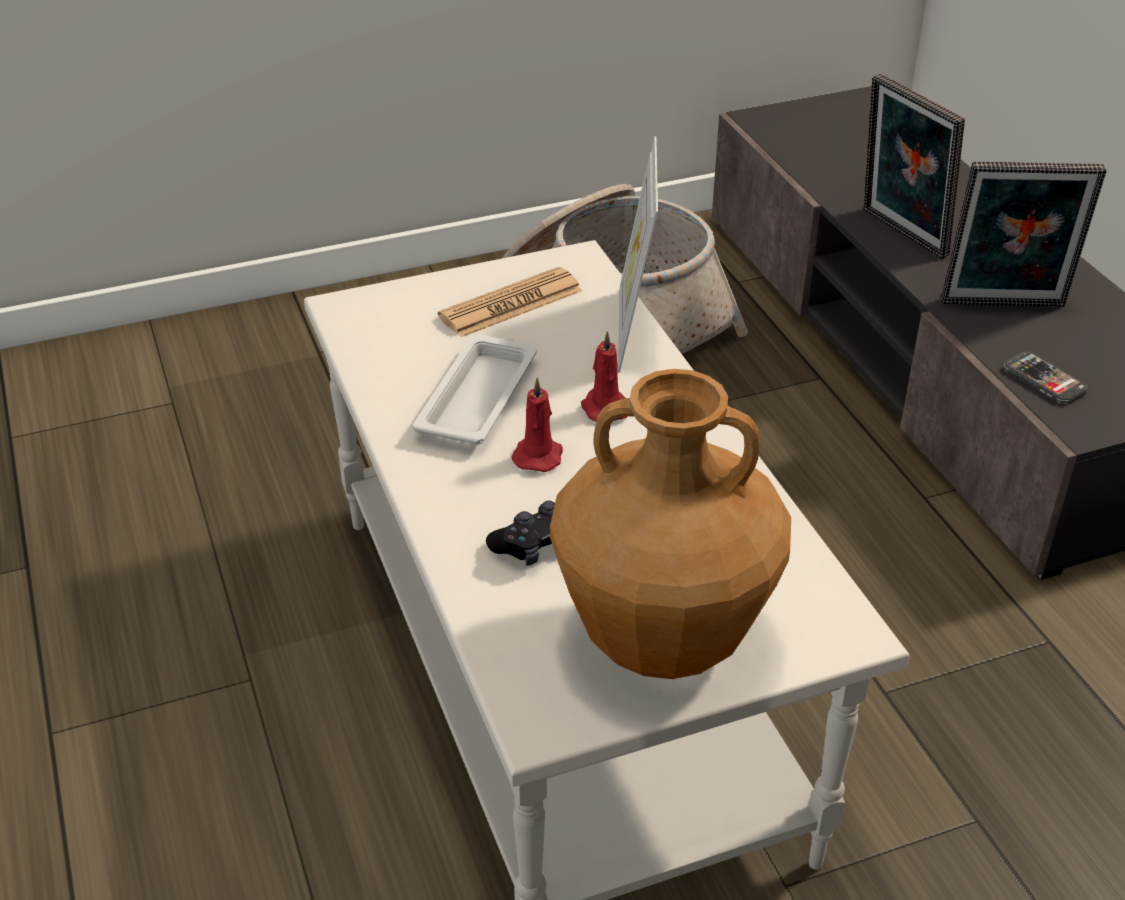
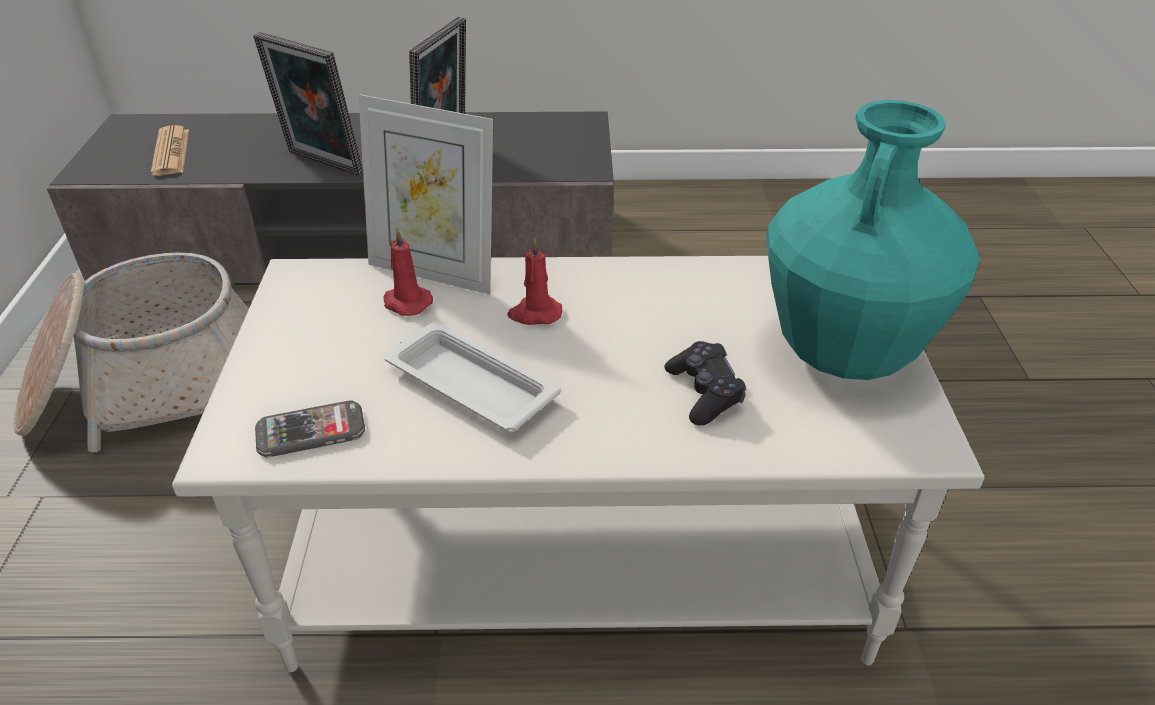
camera: 70 degrees left, 0 degrees up
newspaper [438,267,582,337] -> newspaper moved to [151,125,189,176]
red candle [511,377,563,472] -> red candle moved to [383,228,433,316]
brown vase [550,369,791,679] -> turquoise vase [766,100,980,380]
picture frame [863,74,965,259] -> picture frame turned 45 degrees clockwise [253,32,363,175]
phone [1004,352,1087,404] -> phone moved to [255,400,365,457]

